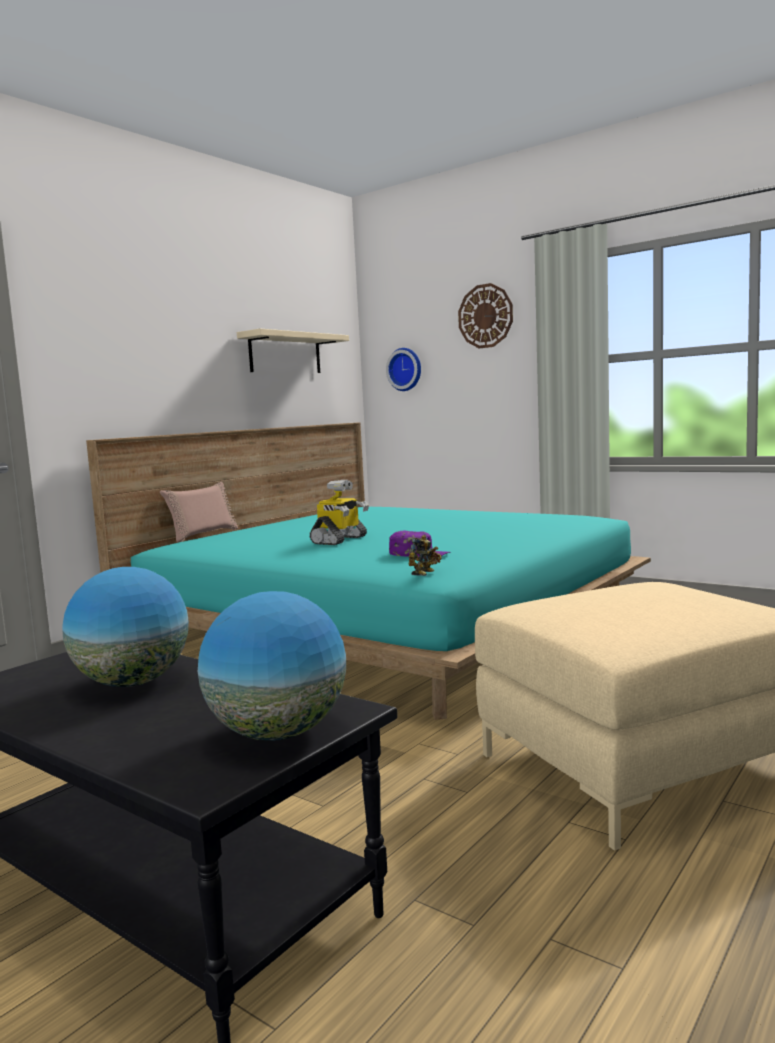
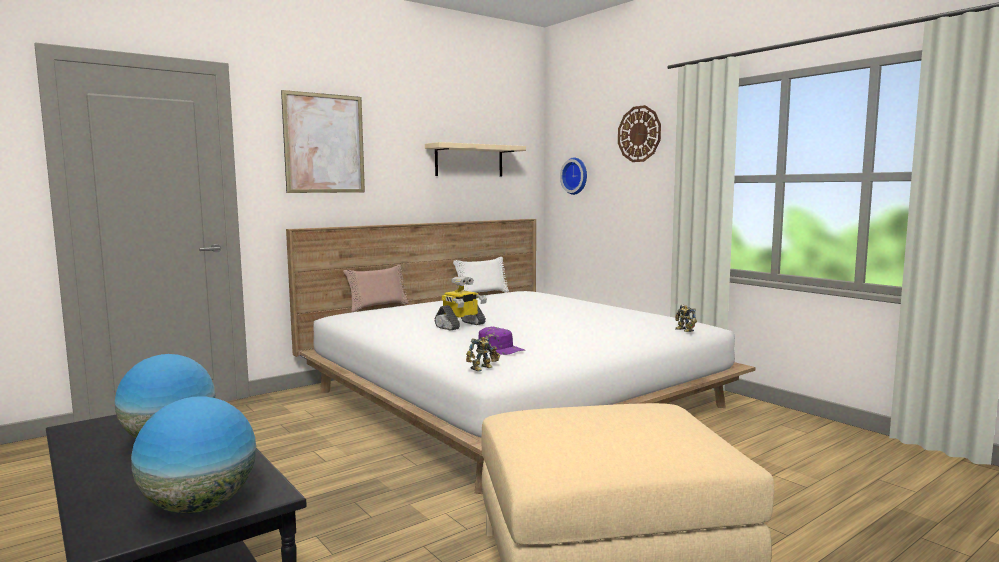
camera: 15 degrees right, 0 degrees up
turquoise bed [86,422,651,720] -> white bed [286,219,755,494]
none -> picture [281,90,365,193]
none -> white pillow [453,257,509,293]
none -> toy robot [675,304,697,332]

